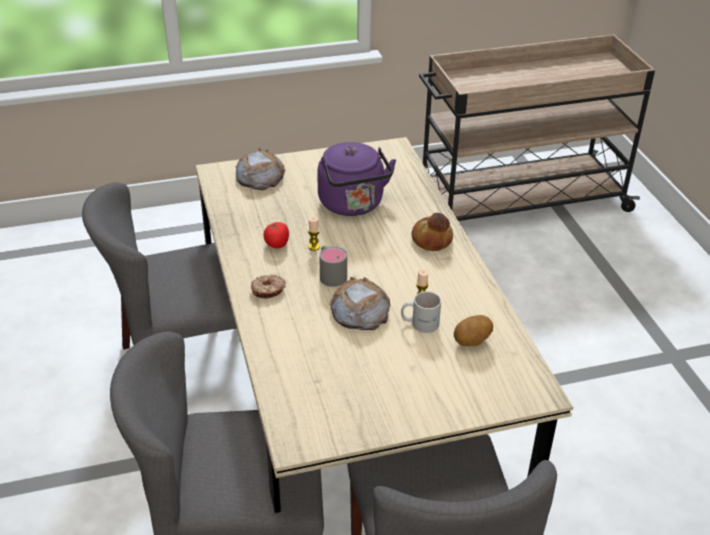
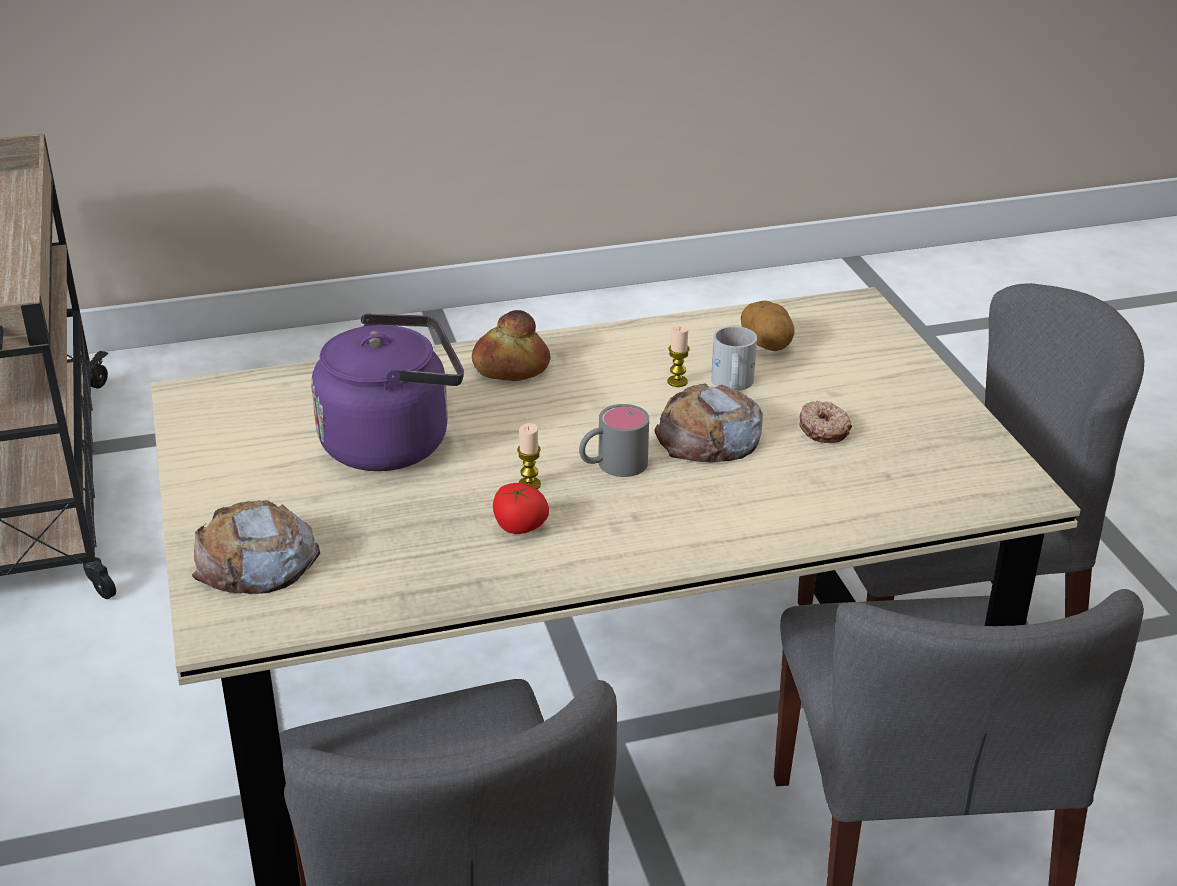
camera: 90 degrees left, 5 degrees down
donut [251,274,286,299] -> donut moved to [799,401,852,443]

